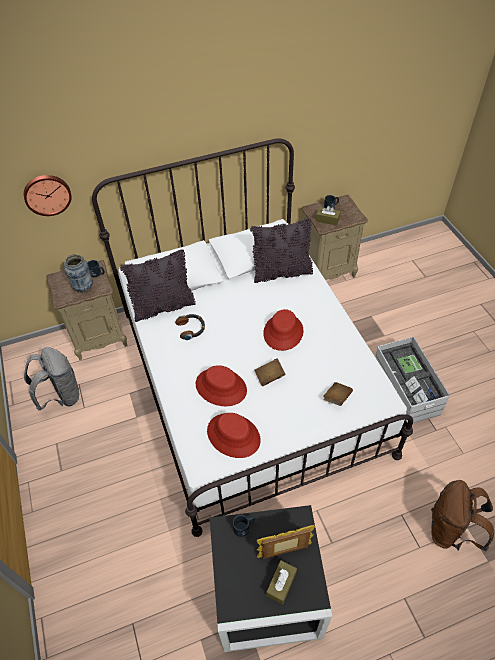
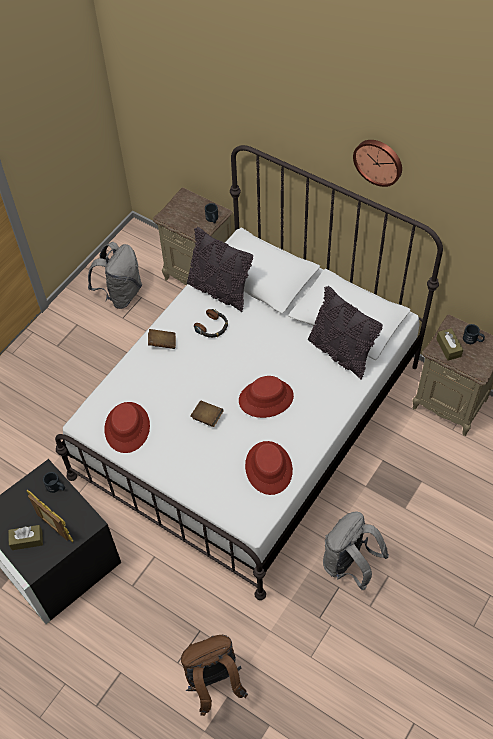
camera: 55 degrees right, 5 degrees up
wall clock [24,175,72,216] -> wall clock moved to [353,140,402,187]
vase [64,254,93,293] -> none
red hat [196,365,247,406] -> red hat moved to [245,441,293,495]
brown book [323,382,353,406] -> brown book moved to [148,329,176,349]
grey storage box [375,337,450,423] -> grey backpack [323,512,389,590]

